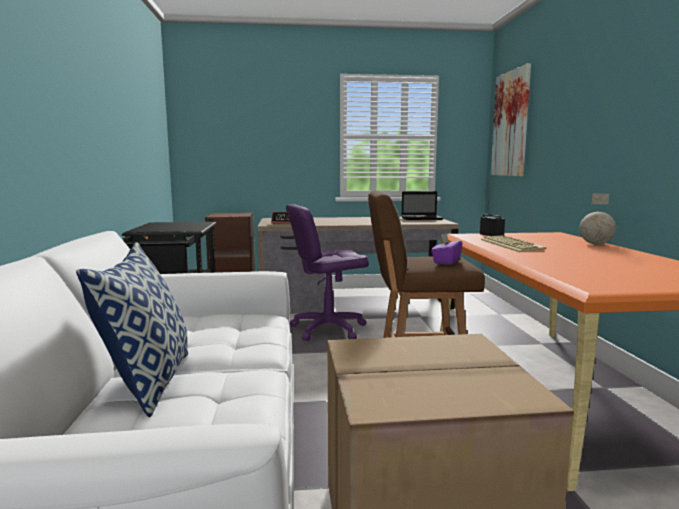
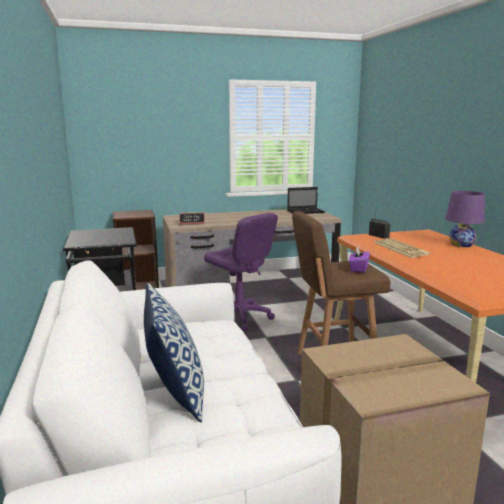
camera: 10 degrees left, 5 degrees up
purple office chair [286,204,369,341] -> purple office chair turned 105 degrees counterclockwise [204,213,278,331]
picture [491,64,531,176] -> none
globe [579,194,616,245] -> purple table lamp [446,191,485,247]

